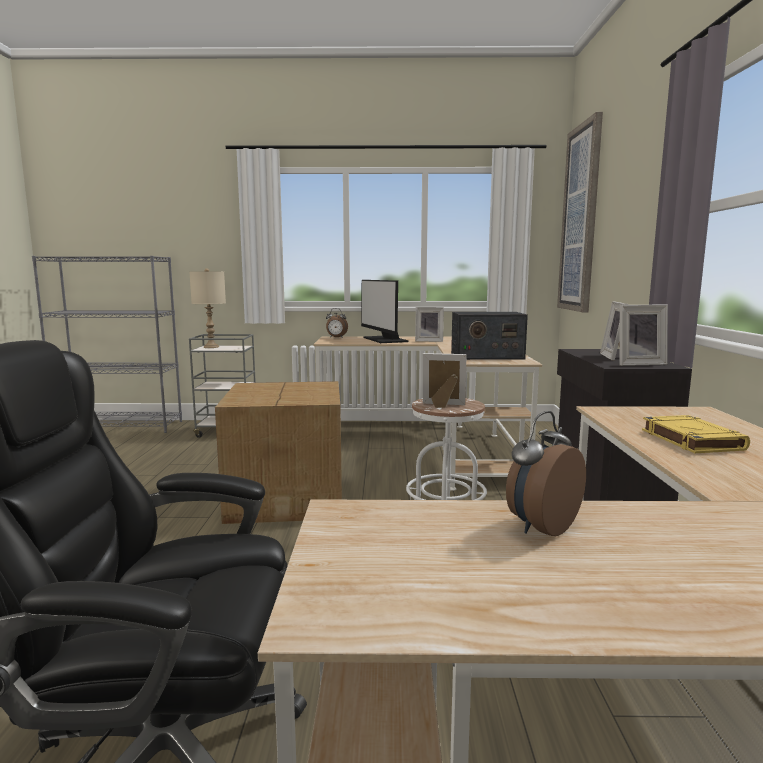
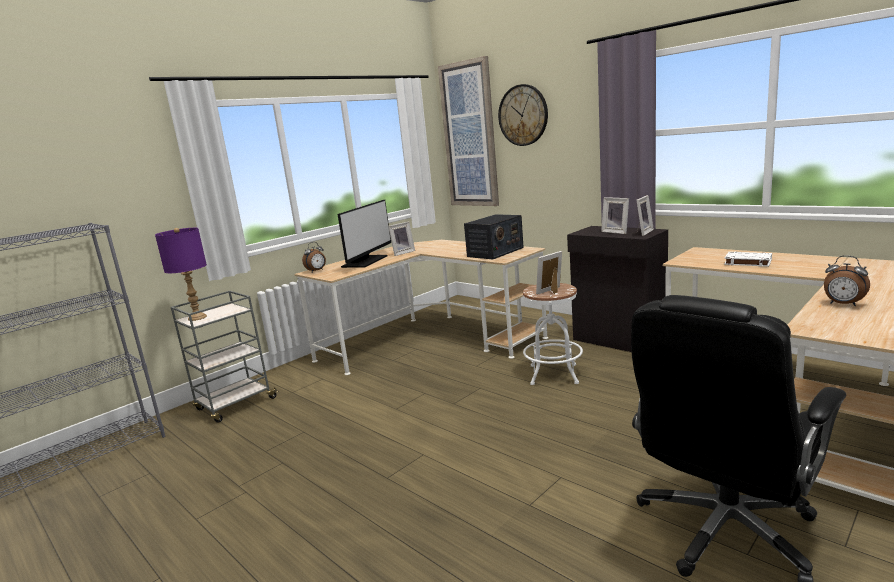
camera: 45 degrees left, 5 degrees up
beige table lamp [190,268,226,348] -> purple table lamp [155,228,207,321]
cardboard box [215,381,342,524] -> none
monitor [361,280,408,343] -> monitor turned 90 degrees counterclockwise [337,200,391,268]
alarm clock [506,411,586,536] -> alarm clock turned 45 degrees counterclockwise [824,255,870,306]
yellow book [642,415,750,453] -> white book [724,252,772,267]
none -> wall clock [498,84,548,146]

